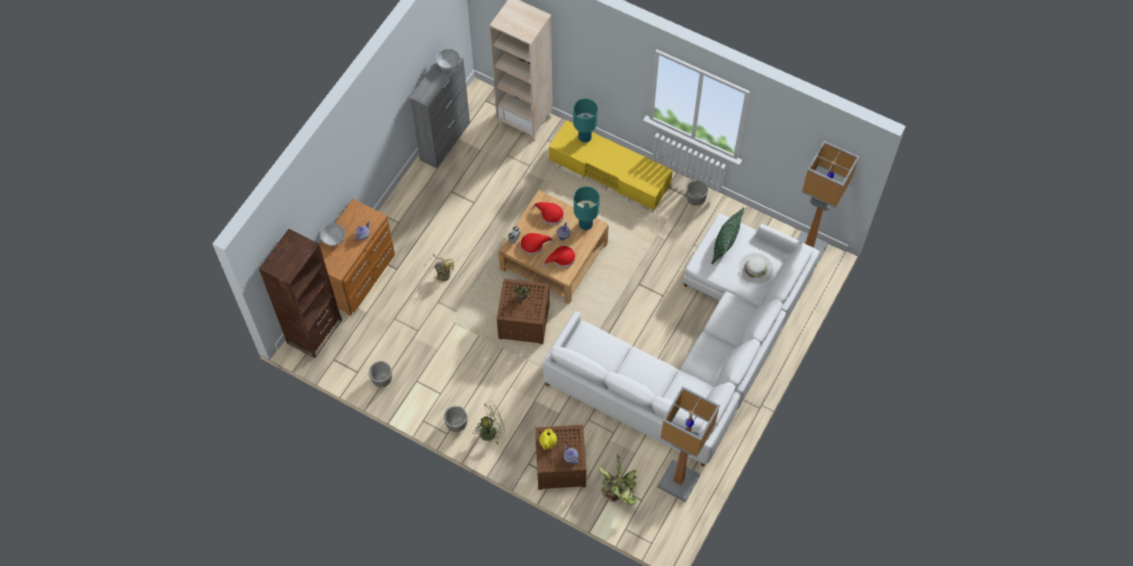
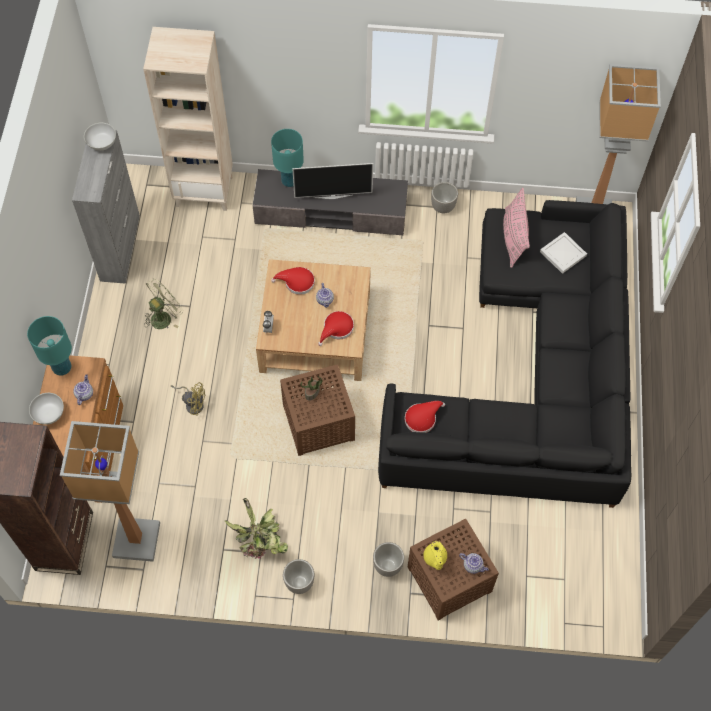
camera: 25 degrees left, 0 degrees up
planter [369,361,392,387] -> planter moved to [373,542,404,577]
green fan [473,401,505,445] -> green fan moved to [144,279,183,329]
red hat [520,233,554,255] -> red hat moved to [405,401,445,433]
white sofa [543,214,820,467] -> black sofa [378,200,631,508]
yellow tv stand [549,120,673,210] -> grey tv stand [253,169,408,235]
turquoise table lamp [574,186,599,230] -> turquoise table lamp moved to [27,316,72,376]
potted plant [598,454,637,506] -> potted plant moved to [224,498,288,559]
floor lamp [657,386,720,502] -> floor lamp moved to [60,421,160,562]
green pillow [711,207,745,264] -> pink pillow [503,187,530,268]
white hat [739,253,773,284] -> white tray [540,232,587,274]
none -> television [292,163,373,199]

